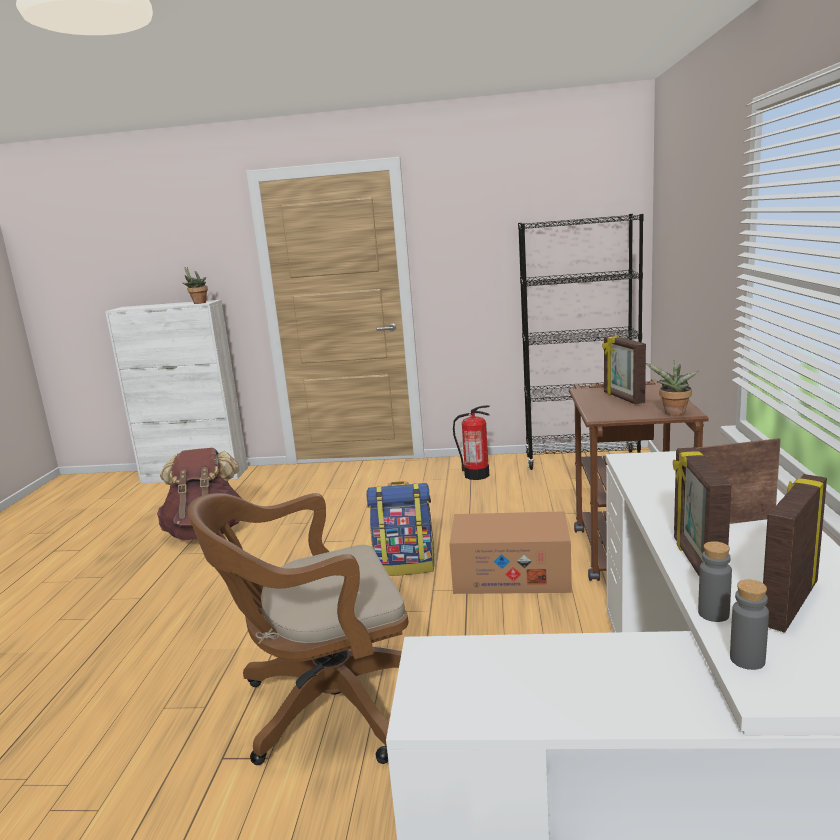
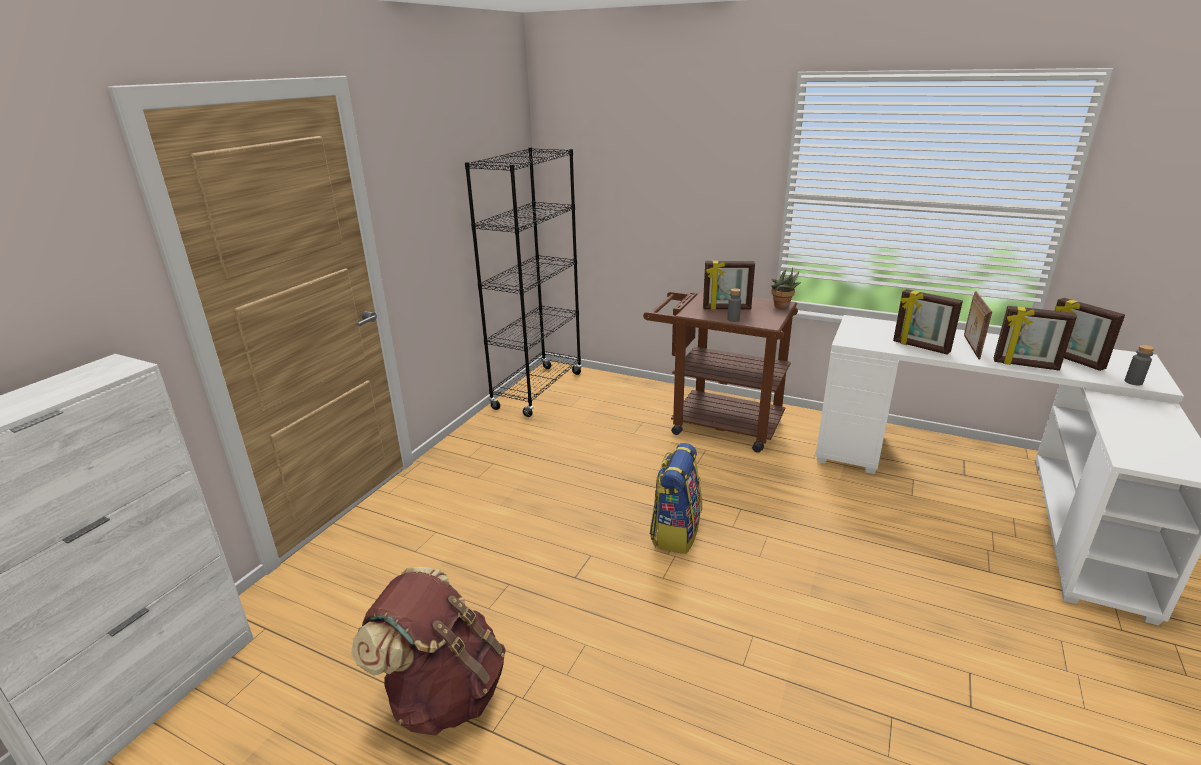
camera: 70 degrees left, 10 degrees up
potted plant [183,267,208,304] -> none
brown office chair [188,493,408,765] -> none
cardboard box [449,511,572,594] -> none
fire extinguisher [453,405,490,480] -> none
grey bottle [698,541,732,622] -> grey bottle moved to [727,288,741,322]
none -> picture frame [893,289,963,355]

